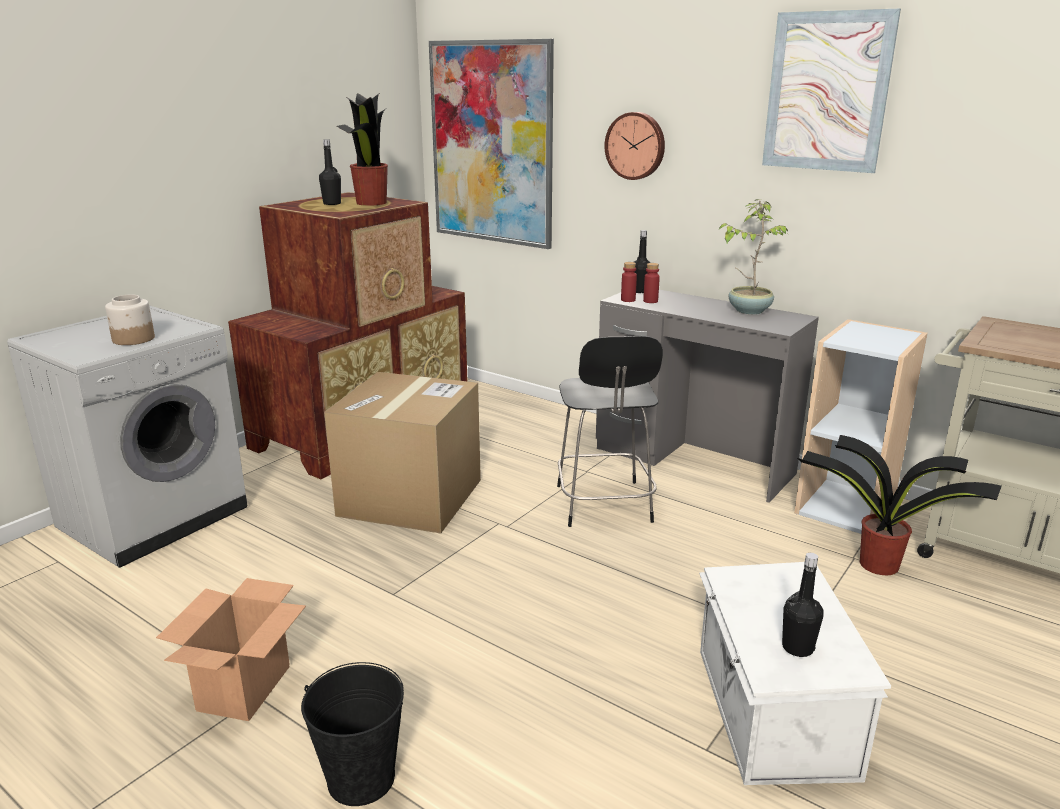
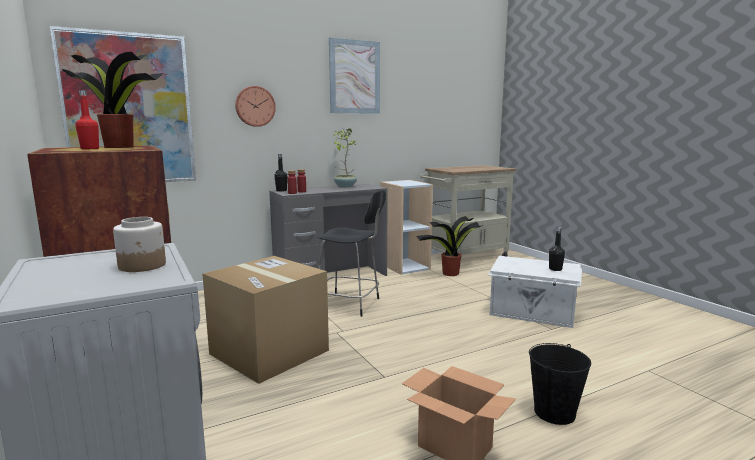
camera: 65 degrees left, 10 degrees down
black bottle [319,139,341,205] -> red bottle [75,90,99,149]

